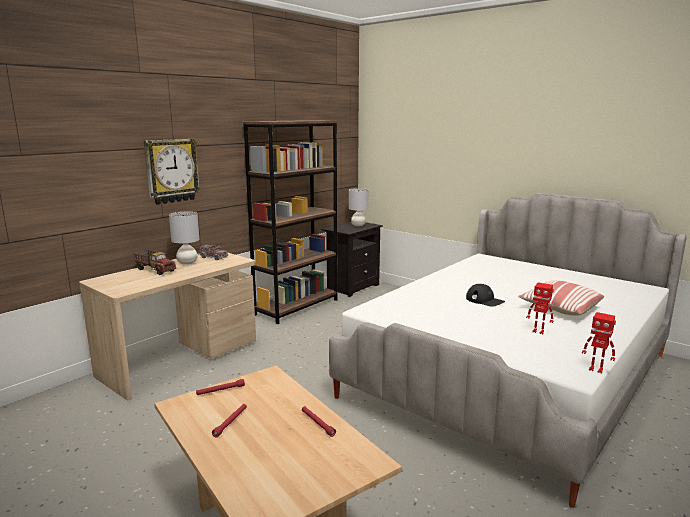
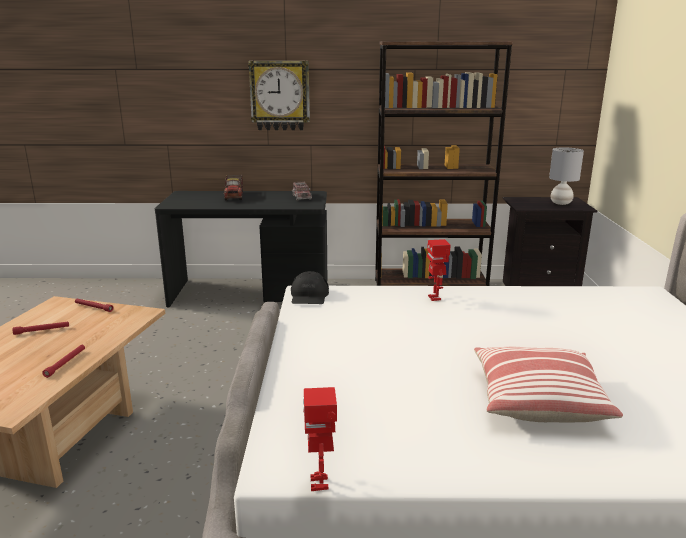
camera: 50 degrees right, 5 degrees up
beige desk [79,253,256,400] -> black desk [155,191,327,307]
grey table lamp [169,212,199,265] -> none
black cap [466,284,505,307] -> black cap moved to [291,271,329,304]
toy robot [526,283,554,334] -> toy robot moved to [427,239,450,301]

